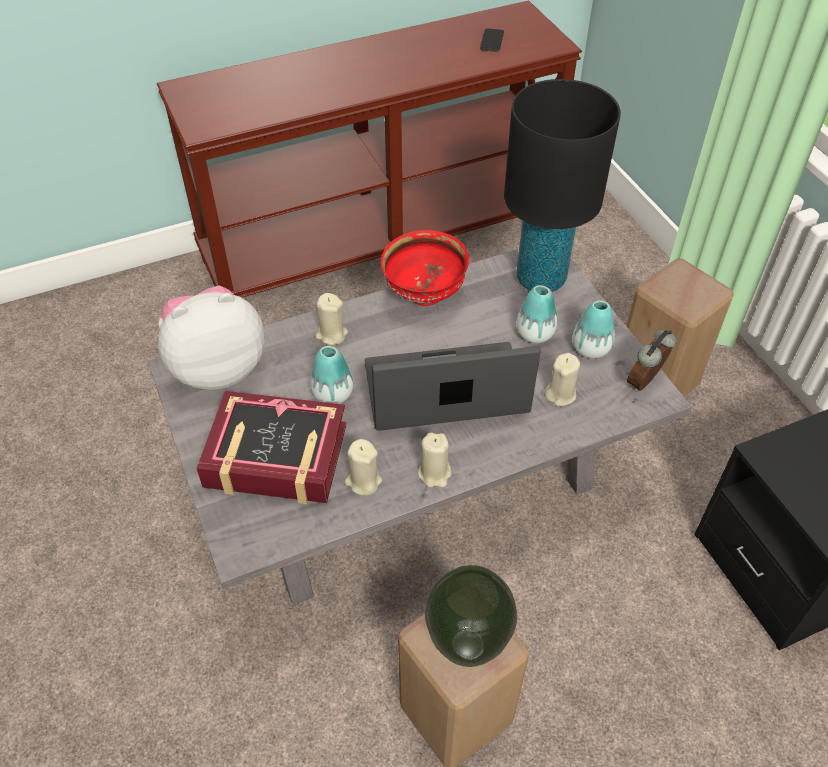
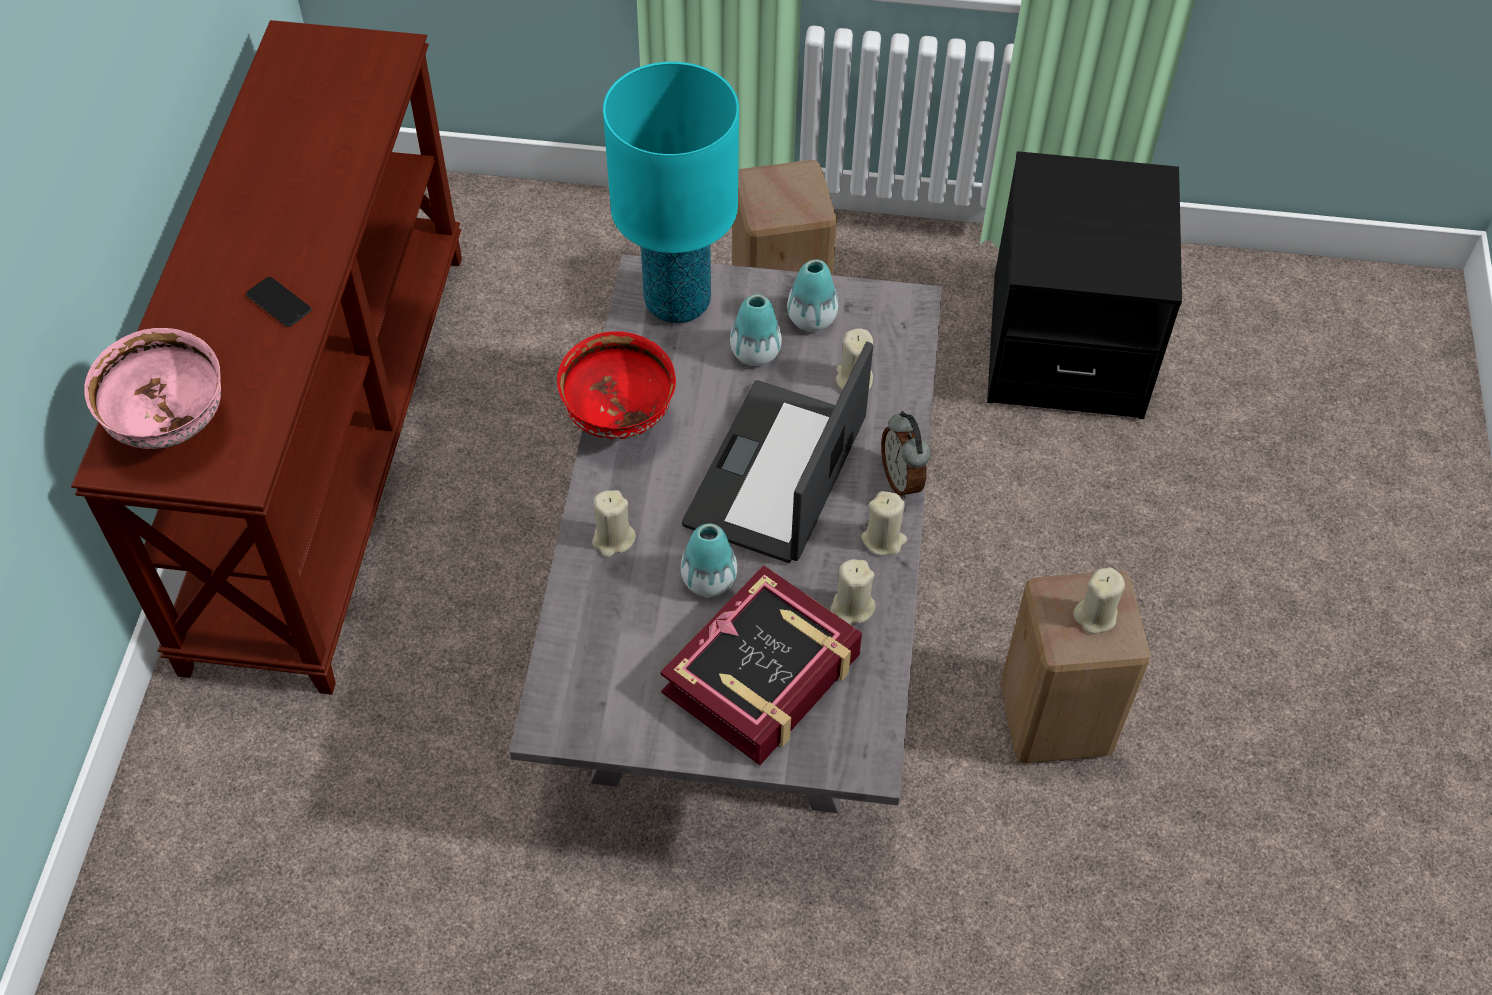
camera: 60 degrees left, 5 degrees up
plush toy [158,286,265,390] -> none
vase [425,565,517,667] -> beige candle [1073,567,1125,633]
phone [480,28,504,52] -> phone moved to [246,277,311,327]
black table lamp [504,79,621,292] -> turquoise table lamp [603,62,739,323]
alarm clock [627,330,677,391] -> alarm clock moved to [881,411,931,499]
none -> pink bowl [85,328,221,449]

